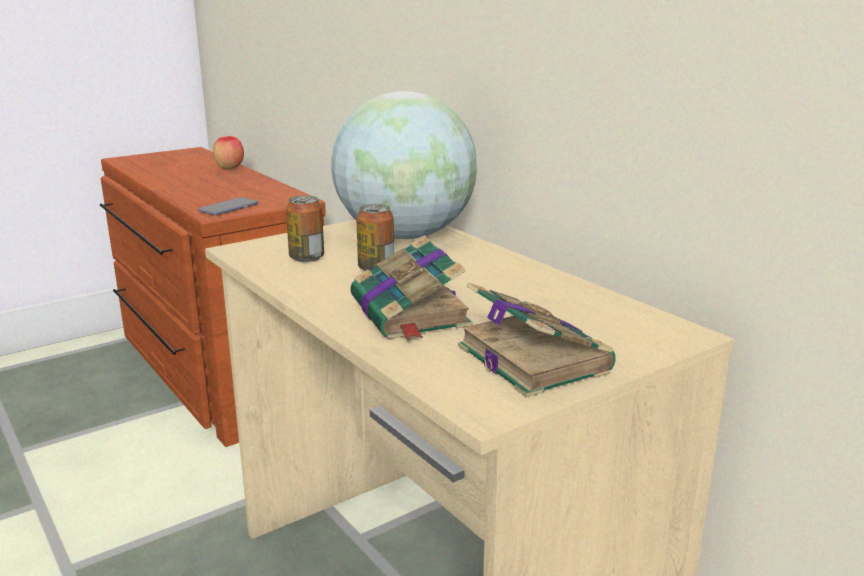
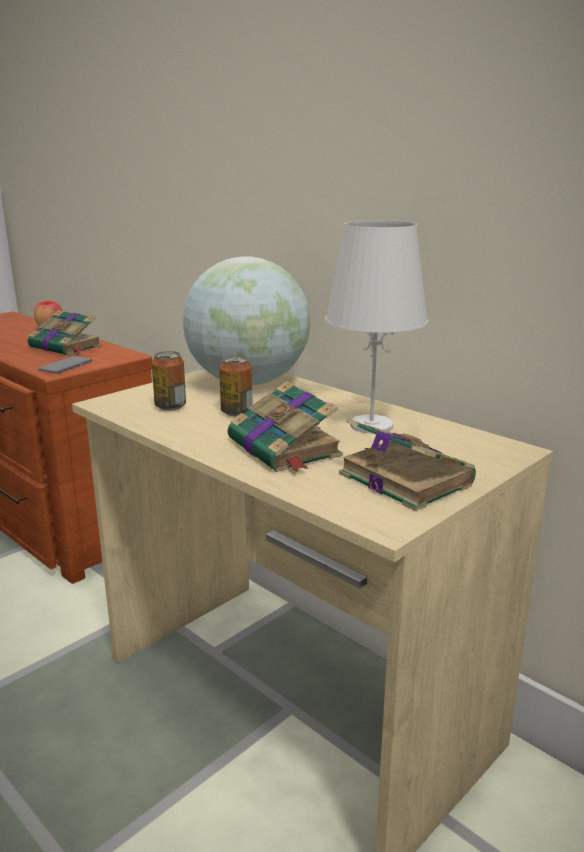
camera: 10 degrees left, 0 degrees up
none -> book [28,310,102,355]
none -> white table lamp [325,220,428,434]

